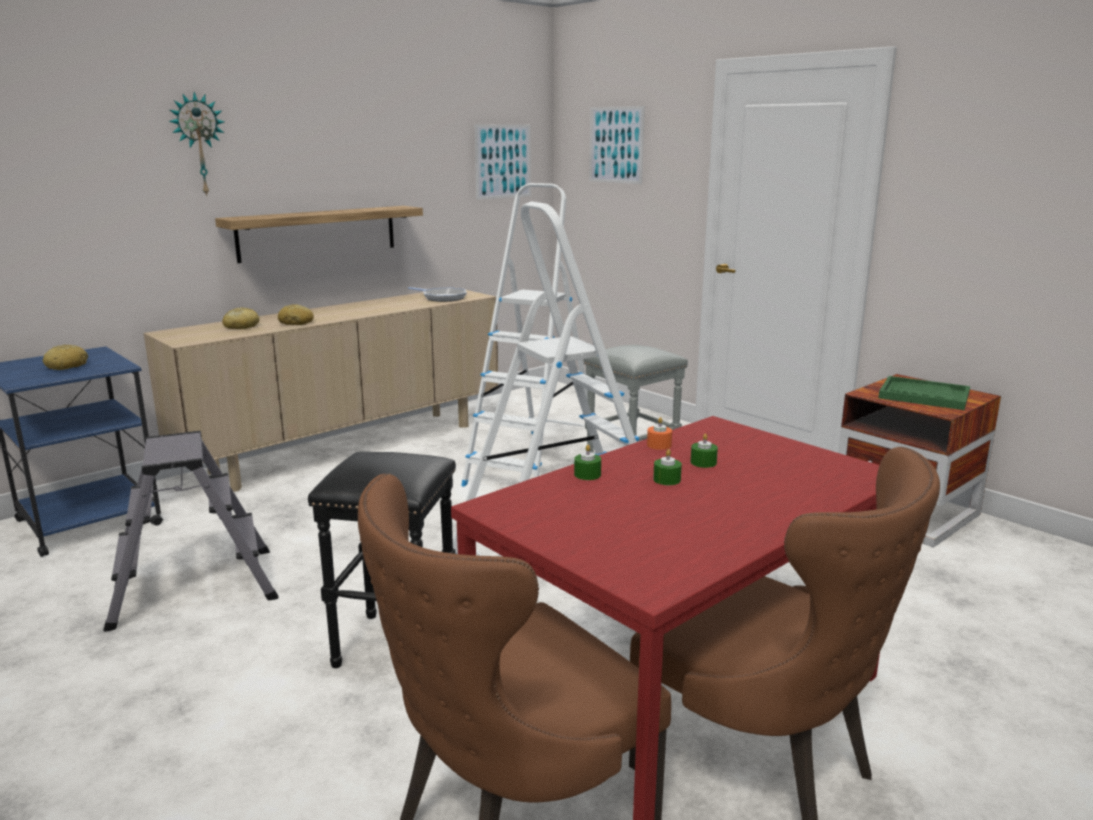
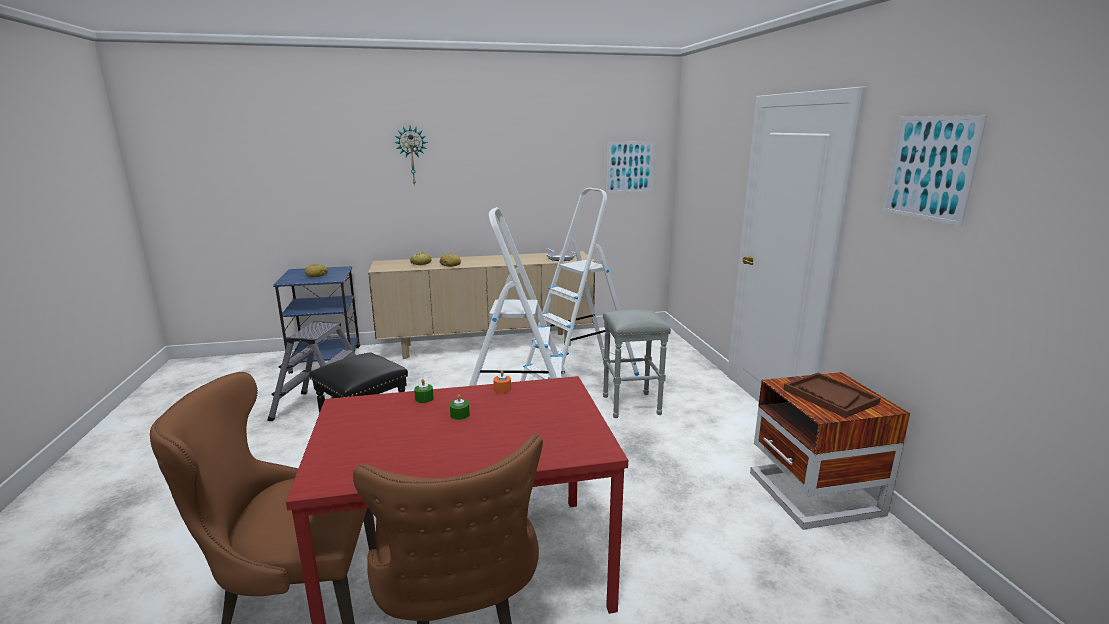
camera: 30 degrees right, 0 degrees up
shelf [215,206,423,263] -> none
picture [589,106,645,184] -> picture moved to [882,115,988,226]
green candle [691,434,718,468] -> none
green tray [878,376,970,410] -> brown tray [783,373,881,418]

